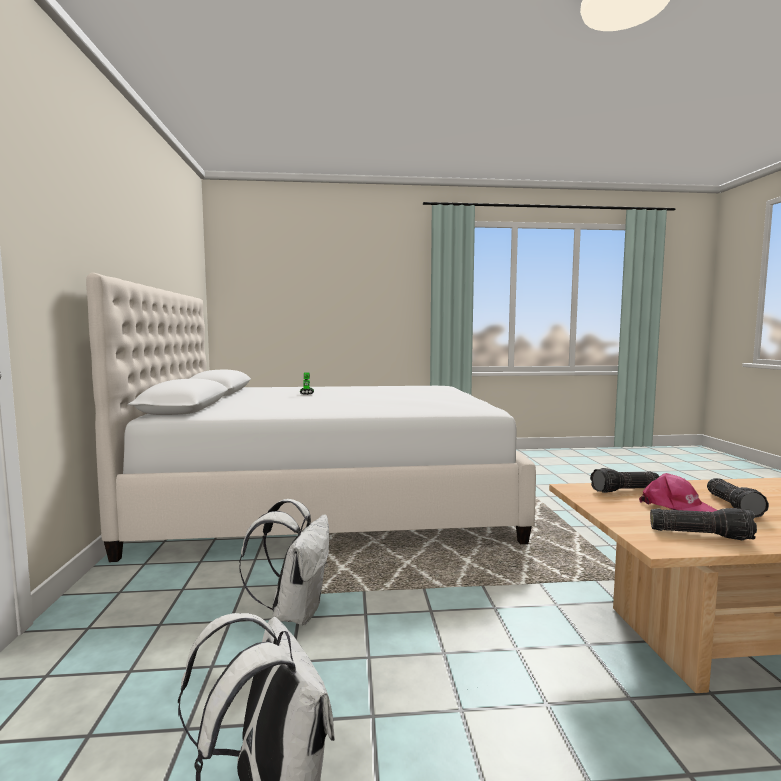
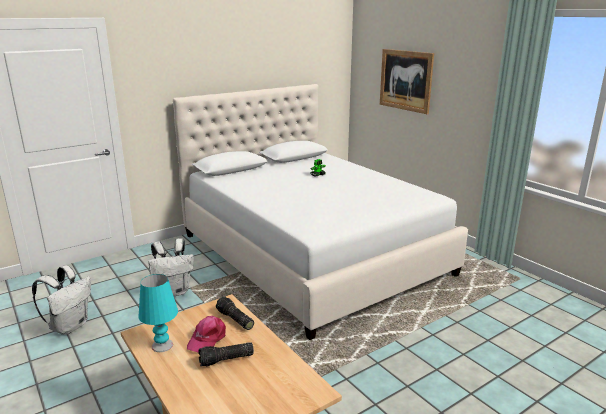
camera: 60 degrees right, 15 degrees up
flashlight [650,508,757,540] -> turquoise table lamp [138,274,178,352]
none -> picture [380,49,434,114]

